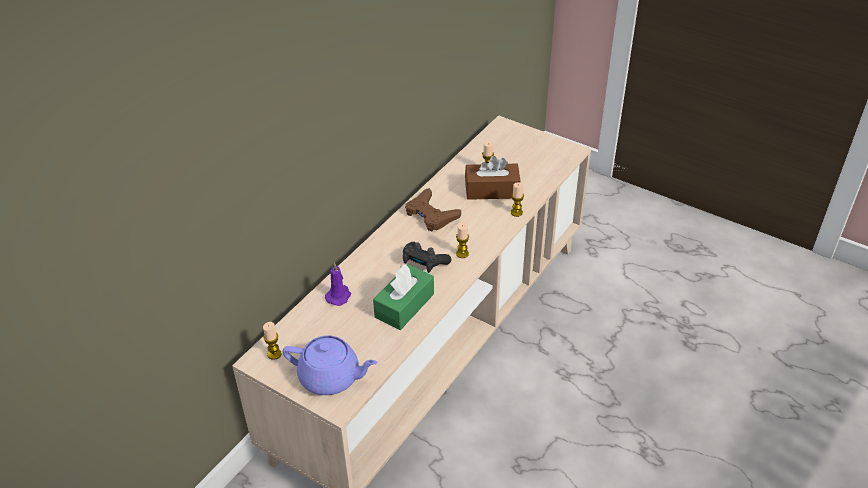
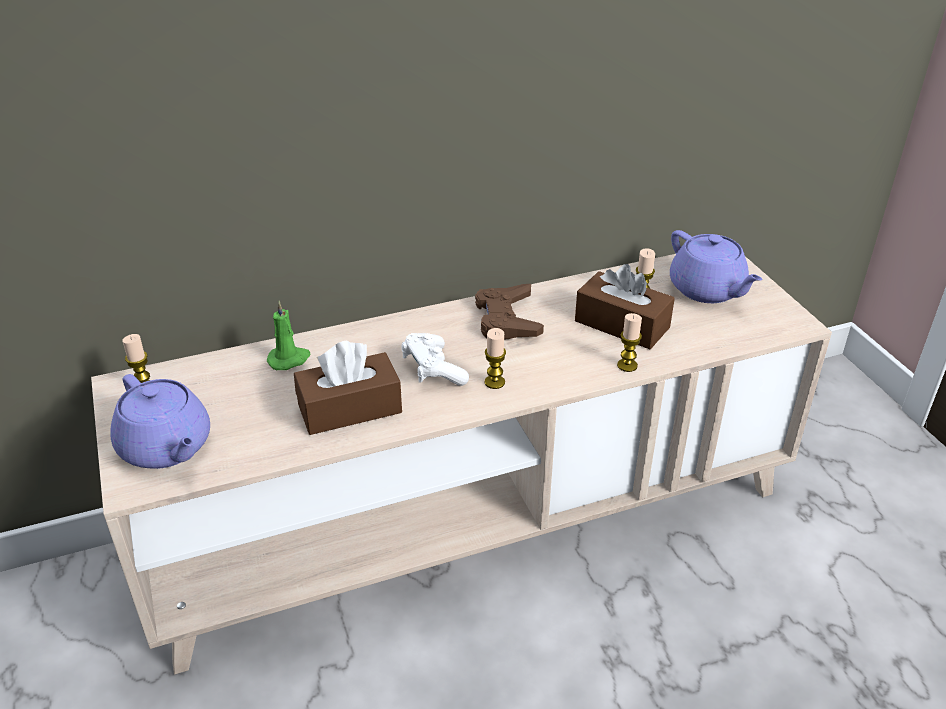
camera: 35 degrees right, 5 degrees down
purple candle [325,262,351,306] -> green candle [266,301,311,370]
green tissue box [373,264,434,330] -> brown tissue box [294,341,402,435]
black game controller [403,242,451,273] -> white game controller [402,333,469,386]
none -> purple teapot [670,230,762,303]

